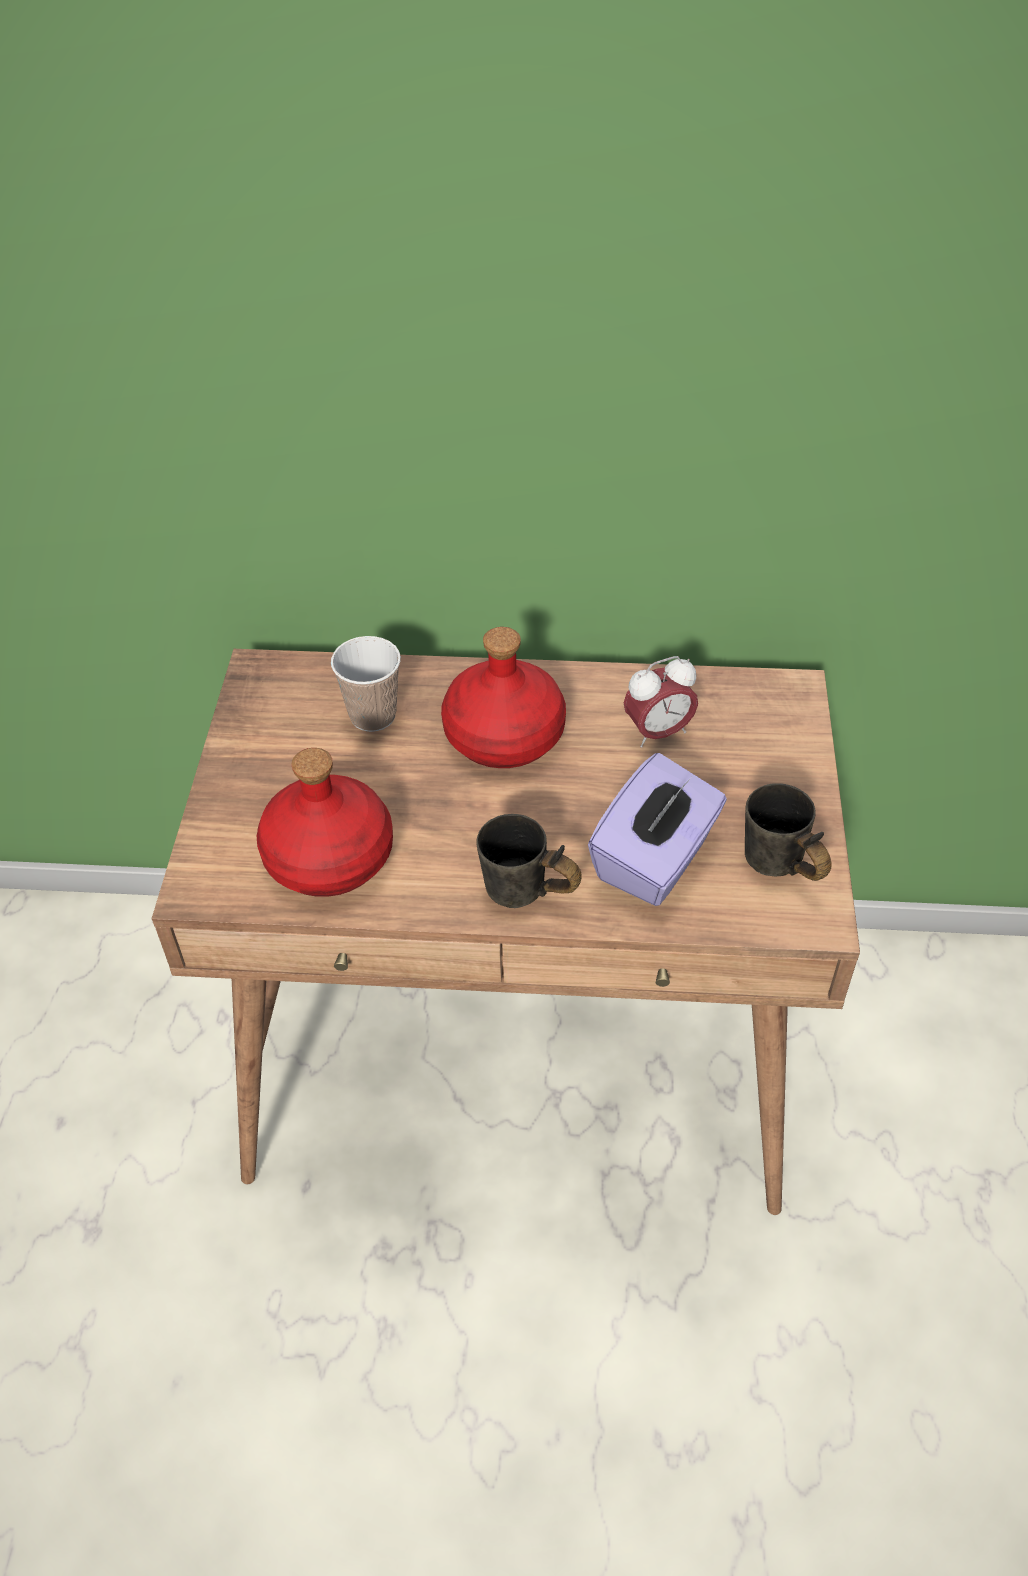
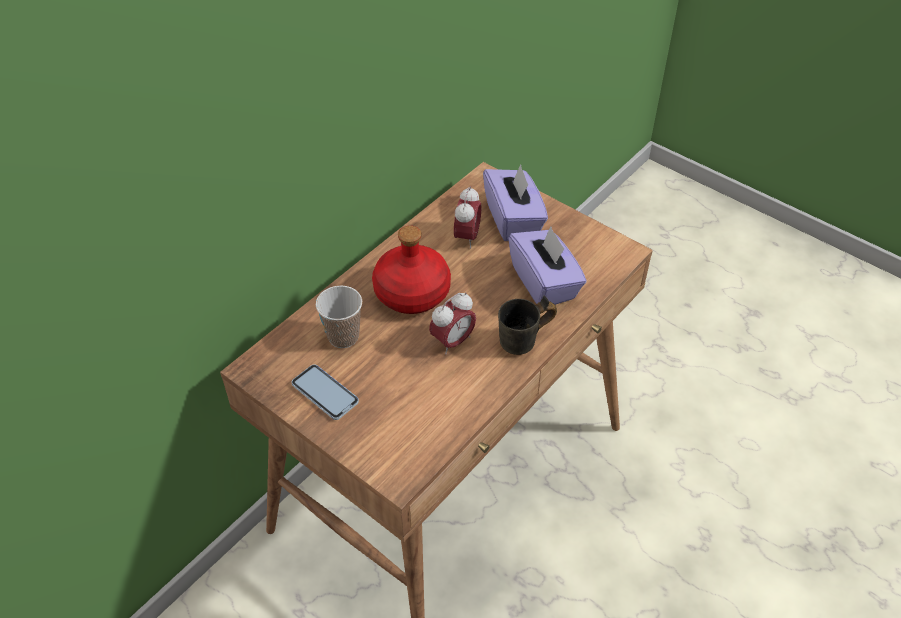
camera: 55 degrees left, 0 degrees up
red bottle [257,748,393,897] -> none
grey mug [745,783,831,881] -> none
none -> phone [291,364,359,420]
none -> alarm clock [429,292,476,354]
none -> purple tissue box [483,164,548,241]

